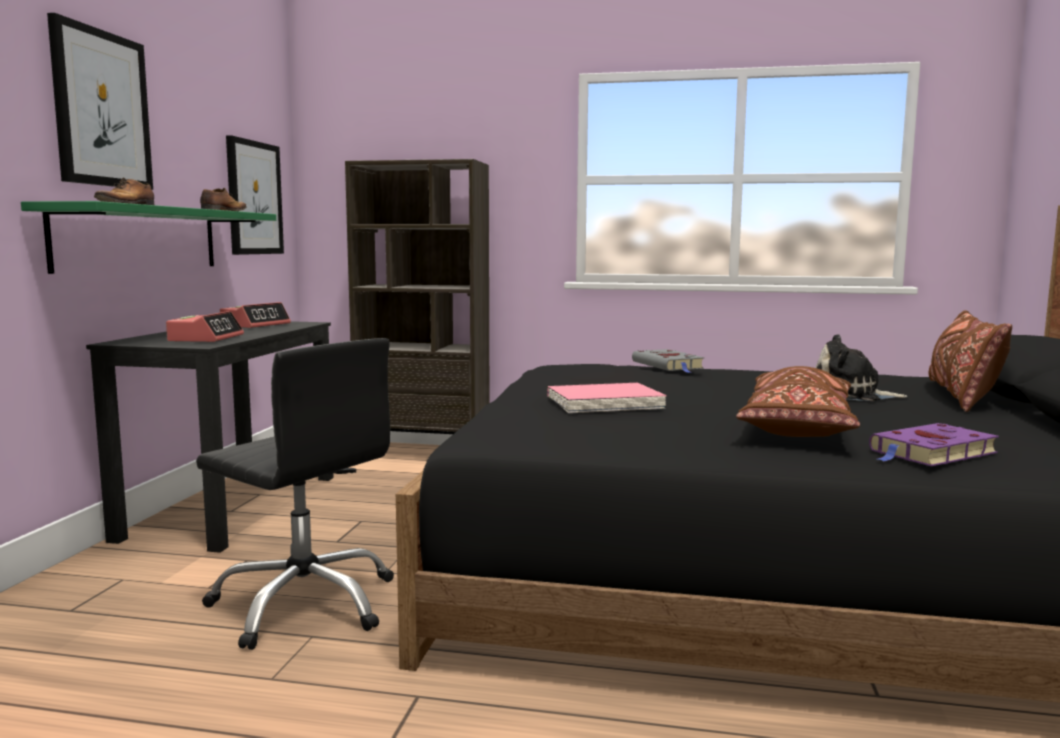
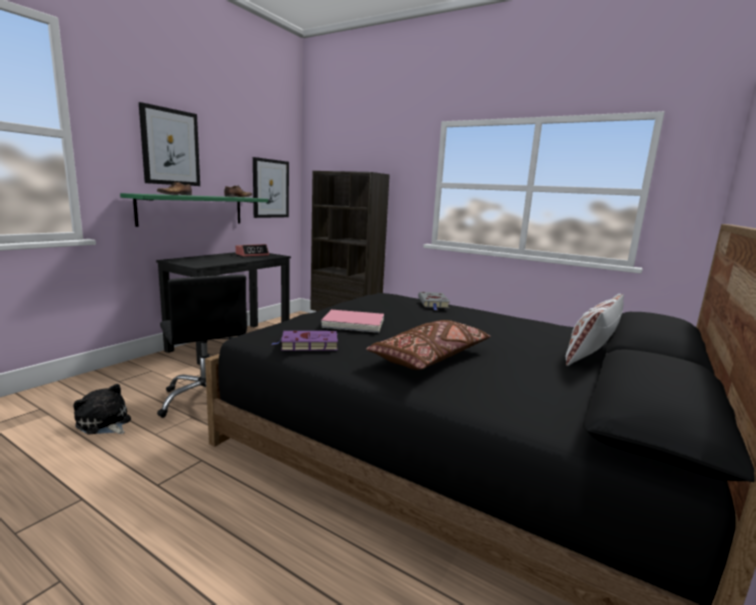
camera: 20 degrees right, 5 degrees up
alarm clock [166,311,244,342] -> none
plush toy [816,334,908,401] -> plush toy moved to [73,384,131,435]
purple book [869,423,999,466] -> purple book moved to [271,331,338,351]
brown pillow [929,310,1012,412] -> white pillow [566,294,624,366]

